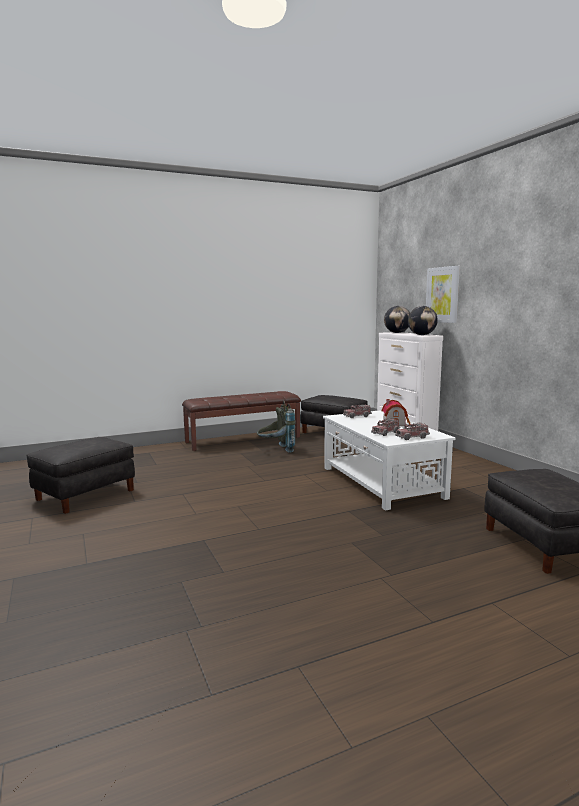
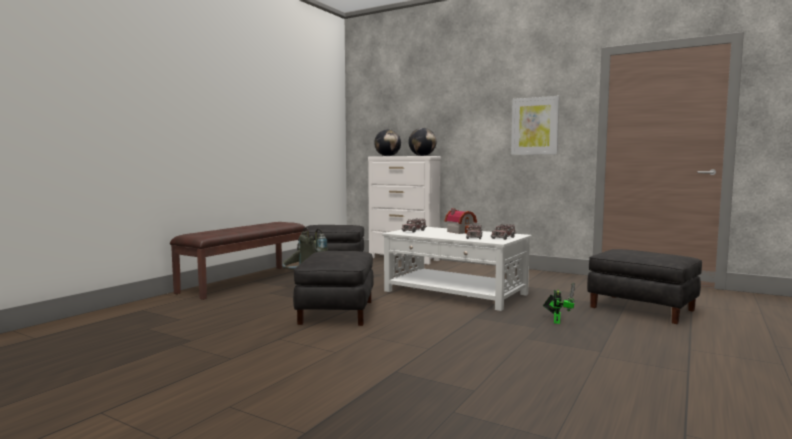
camera: 35 degrees left, 5 degrees down
black ottoman [26,437,135,514] -> black ottoman moved to [293,251,374,326]
picture [426,266,460,323] -> picture moved to [511,96,559,155]
none -> toy robot [543,283,575,324]

